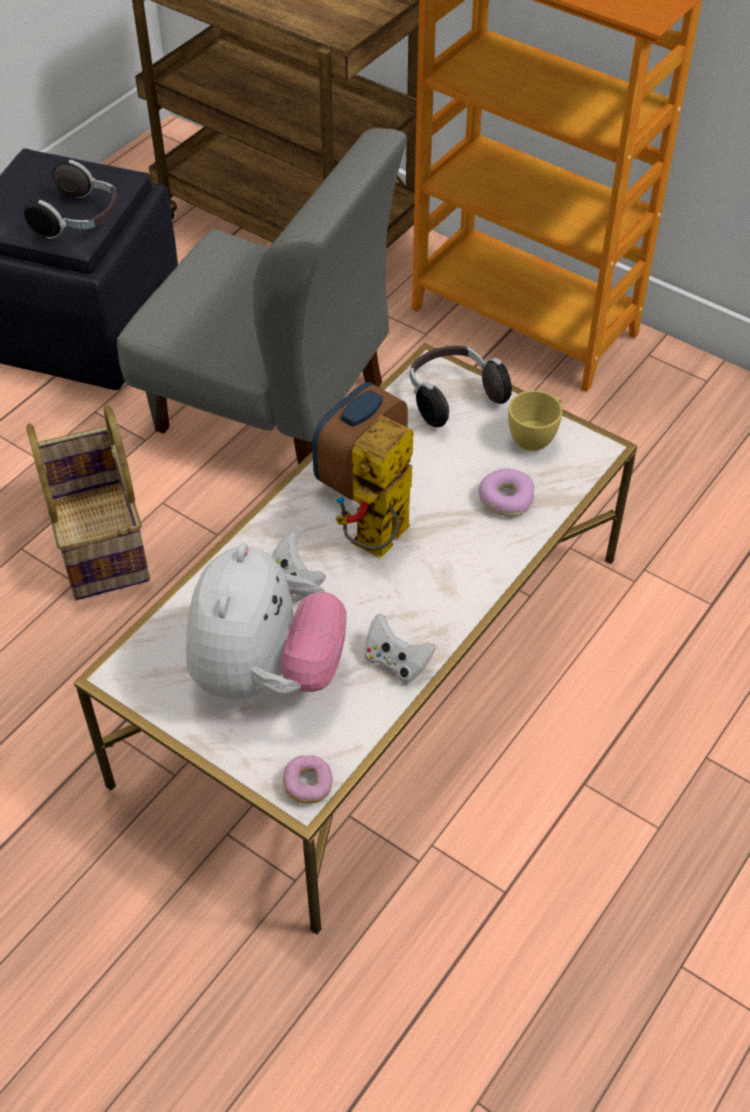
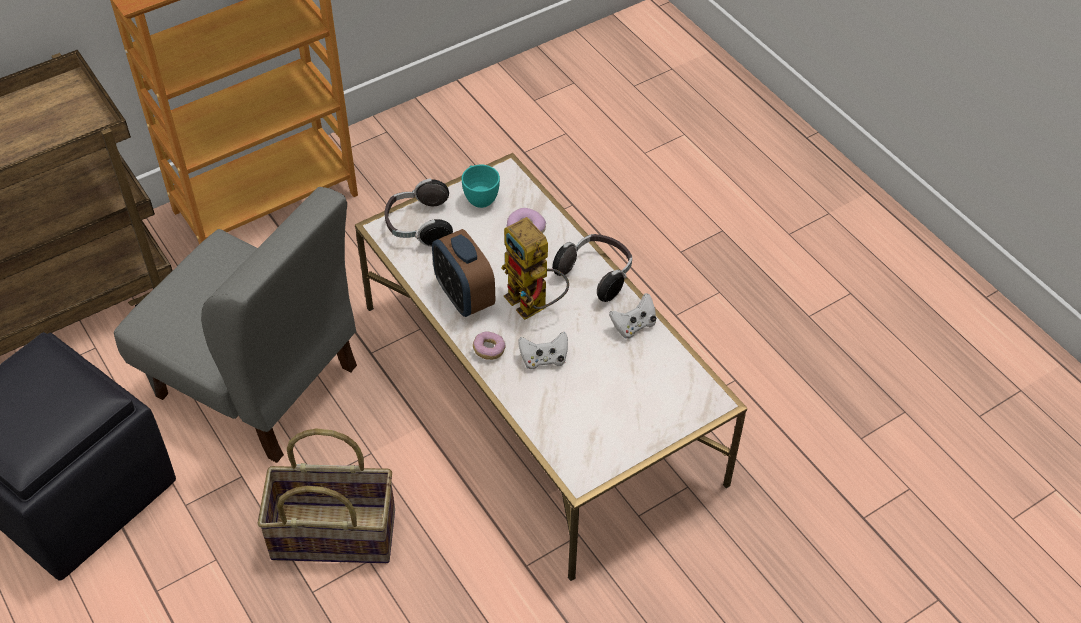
camera: 70 degrees left, 0 degrees up
headphones [24,160,117,239] -> headphones moved to [552,234,632,302]
grey chair [117,128,407,465] -> grey chair turned 75 degrees clockwise [114,187,357,463]
plush toy [186,543,347,699] -> none
donut [283,755,332,804] -> donut moved to [473,332,506,360]
yellow cup [508,390,562,451] -> turquoise cup [462,165,500,208]

